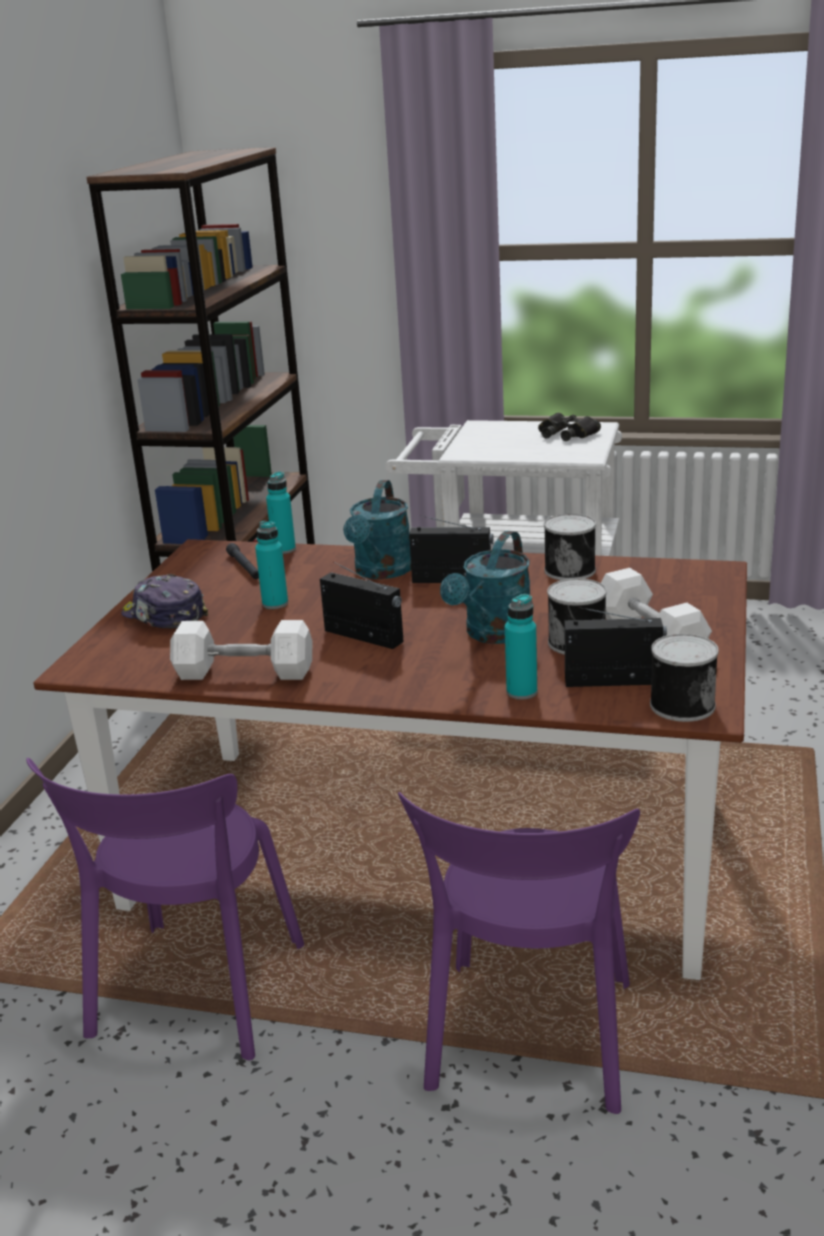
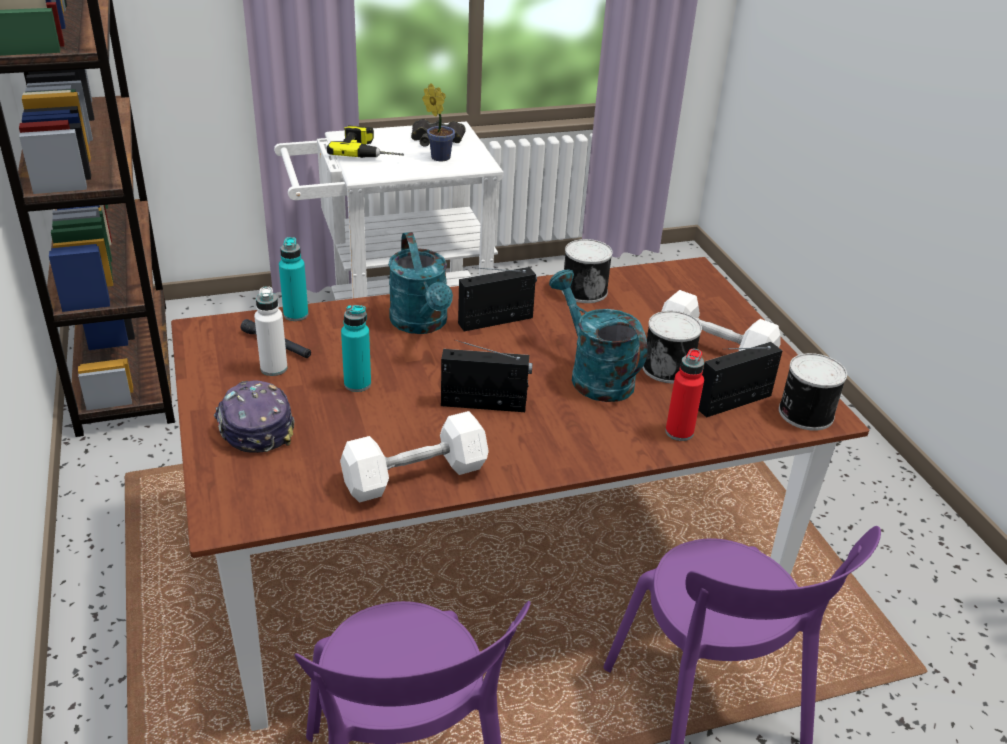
camera: 35 degrees left, 10 degrees up
cap [121,574,208,628] -> cap turned 60 degrees clockwise [214,381,294,453]
turquoise watering can [440,531,533,644] -> turquoise watering can turned 150 degrees clockwise [549,269,647,402]
turquoise bottle [505,594,537,700] -> red bottle [665,349,704,441]
none -> white bottle [254,286,288,376]
none -> power drill [327,126,404,158]
none -> potted plant [422,83,455,161]

